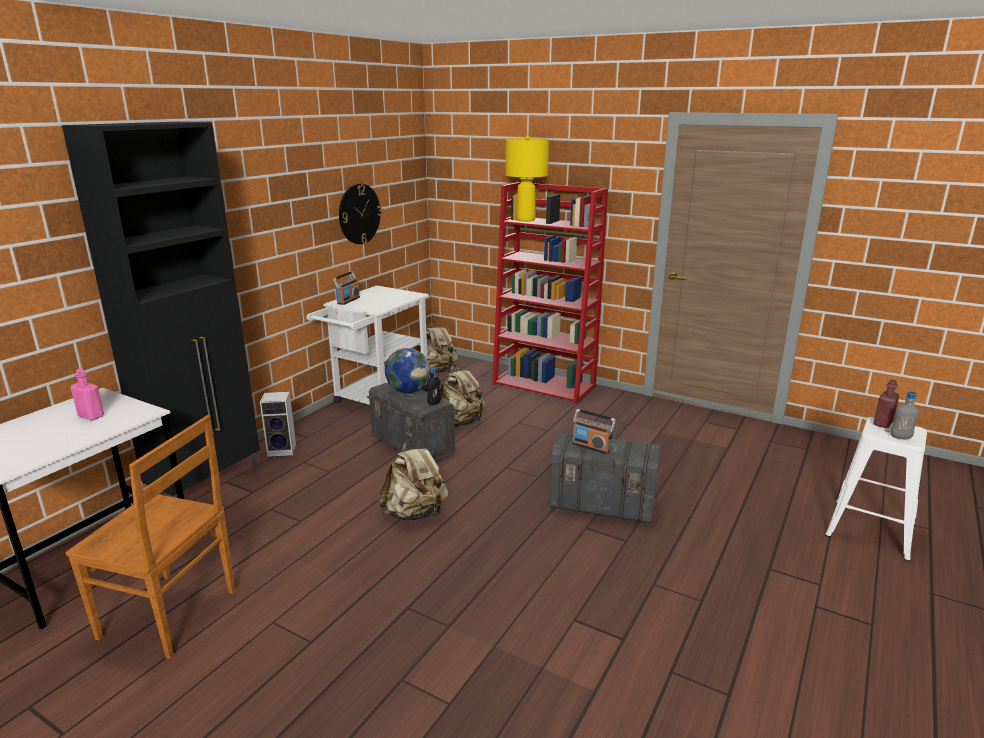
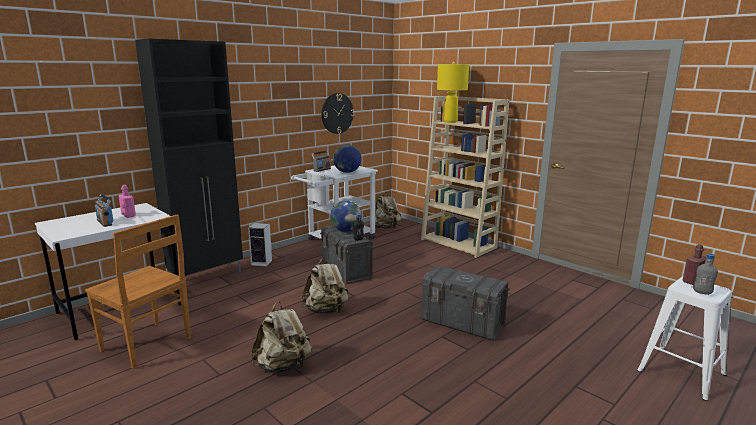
camera: 15 degrees right, 5 degrees down
beige backpack [440,364,486,427] -> beige backpack moved to [251,302,312,373]
red bookcase [492,182,608,404] -> beige bookcase [421,96,510,258]
radio [572,409,616,454] -> radio moved to [95,194,113,227]
none -> globe [333,145,361,173]

